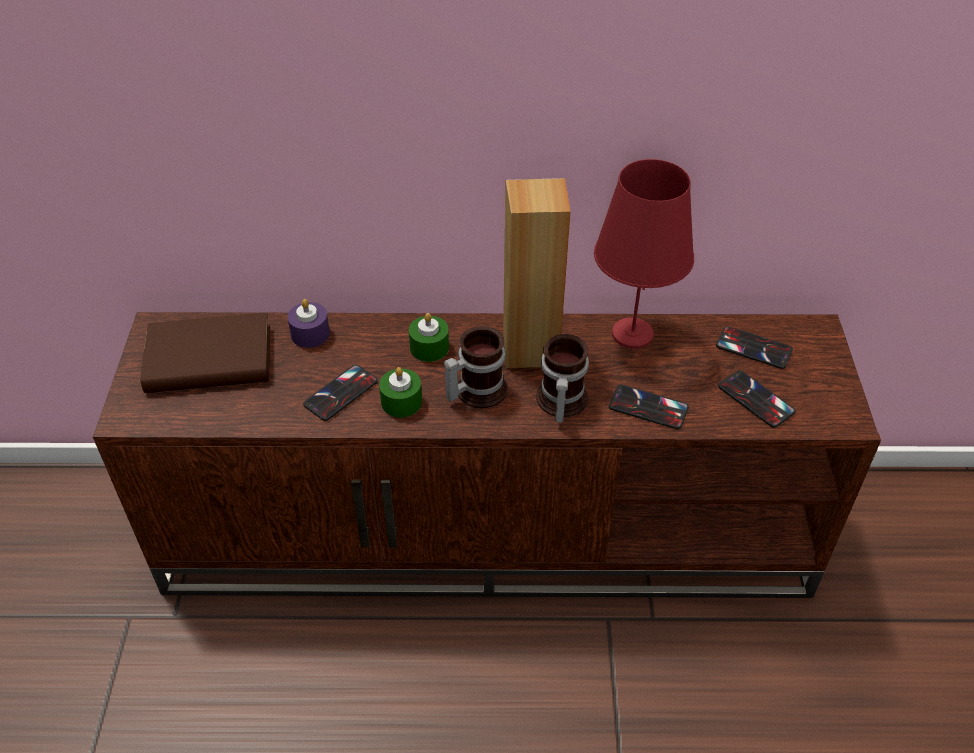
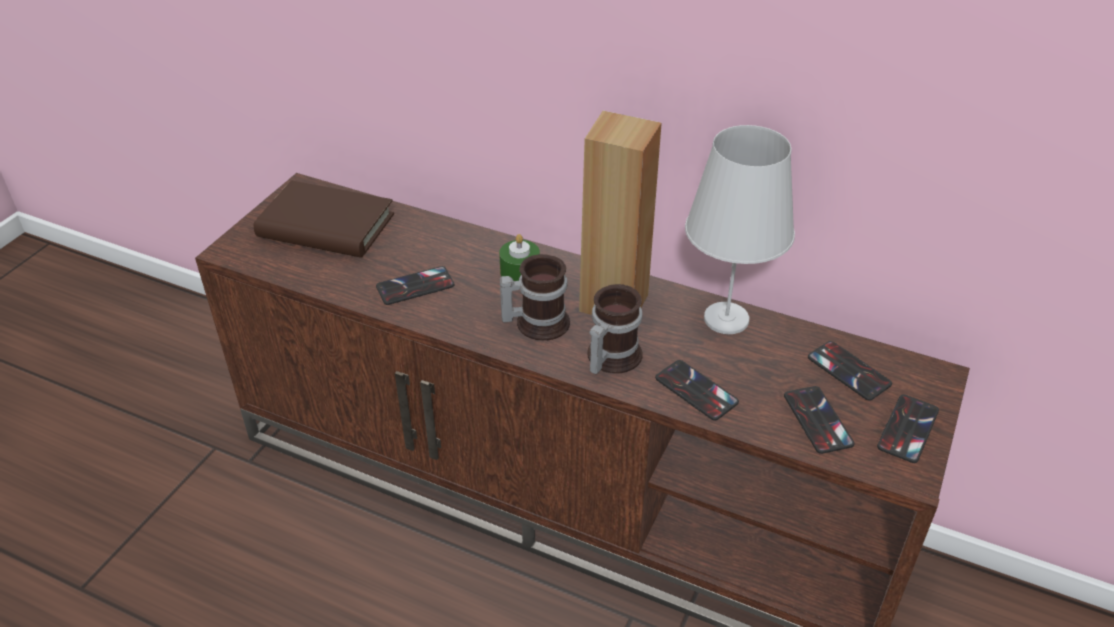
camera: 25 degrees right, 5 degrees down
purple candle [287,299,330,348] -> none
green candle [379,367,422,418] -> none
red table lamp [594,159,694,349] -> white table lamp [685,125,795,334]
none -> phone [877,394,939,463]

